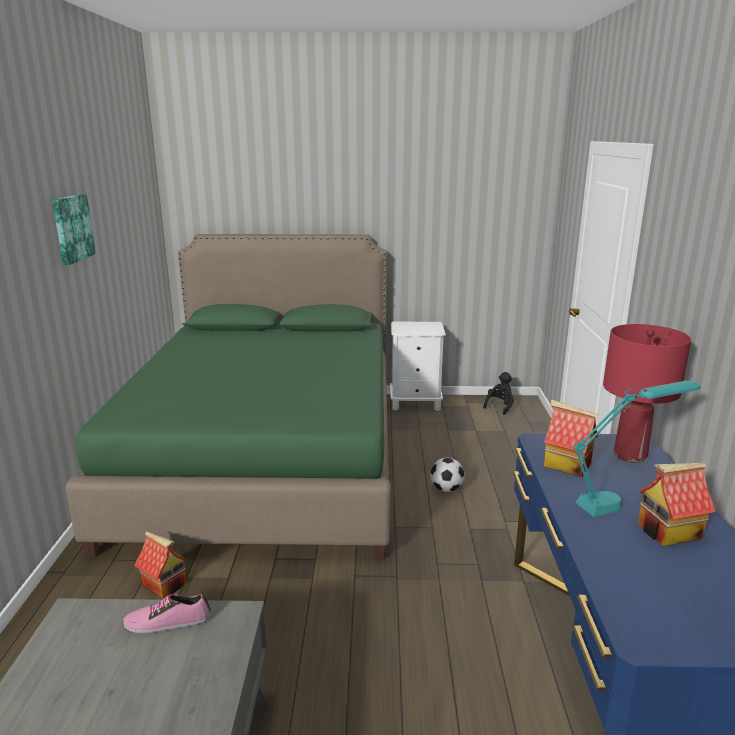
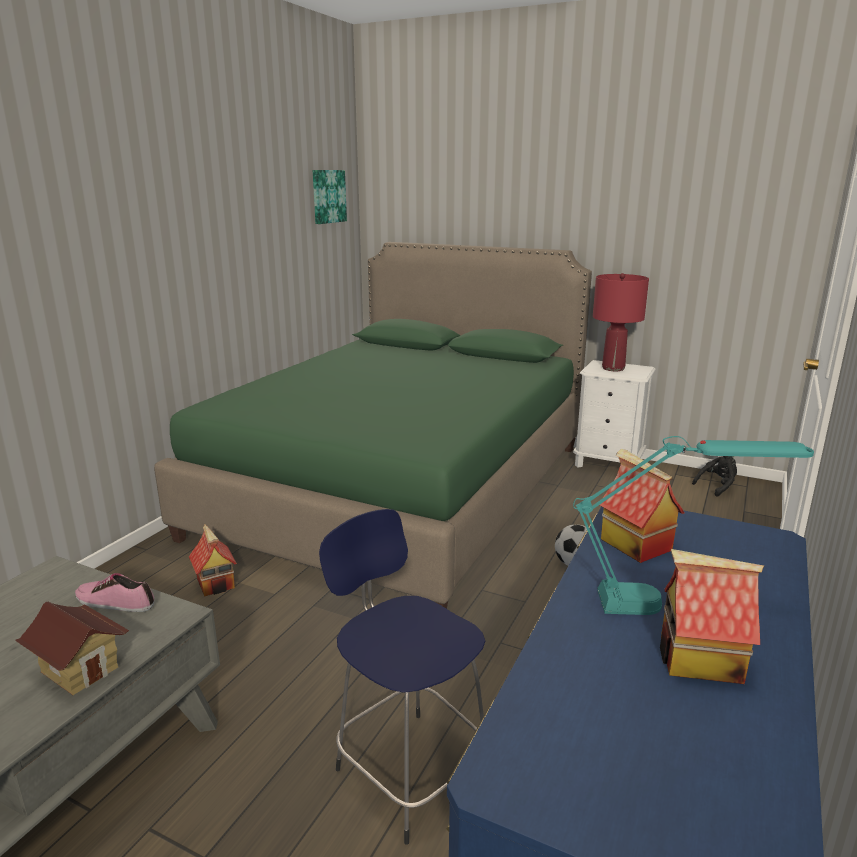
camera: 25 degrees right, 0 degrees up
picture [52,194,96,265] -> picture moved to [313,170,347,224]
red table lamp [603,324,691,463] -> red table lamp moved to [593,273,649,371]
none -> toy house [15,602,129,695]
none -> blue stool [319,509,486,845]

